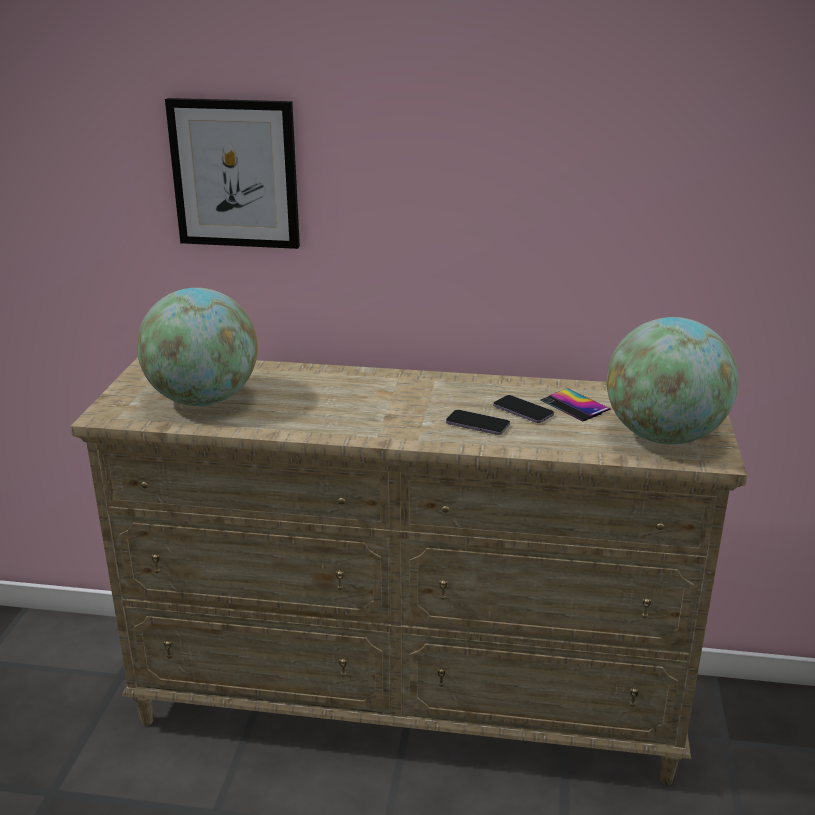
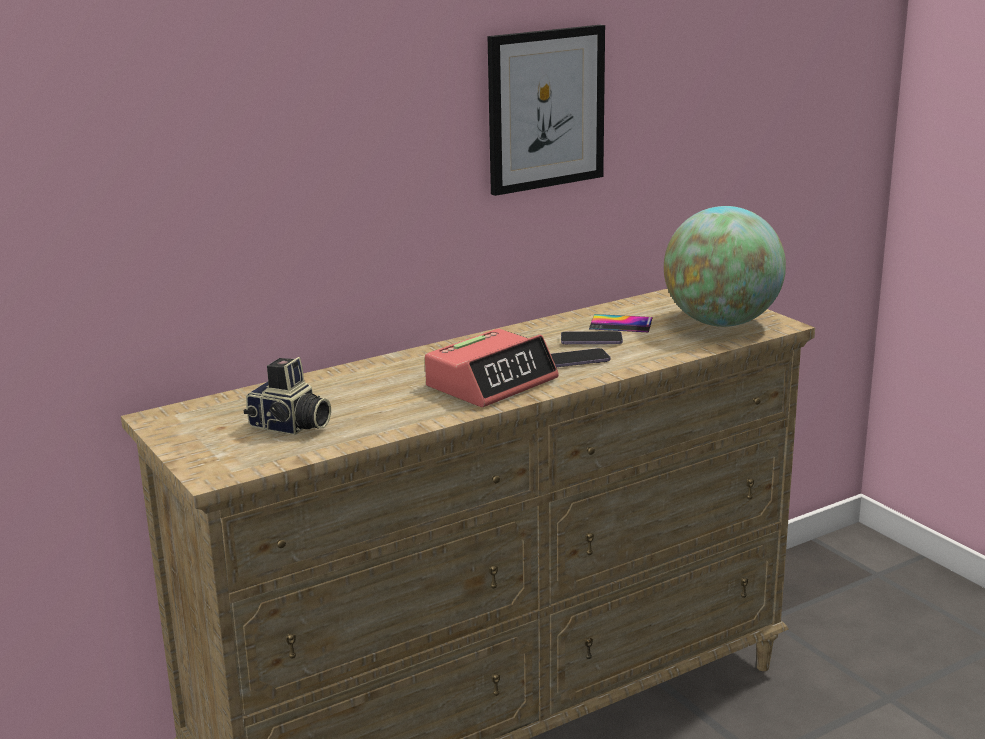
camera: 40 degrees left, 5 degrees down
globe [137,288,258,406] -> camera [243,357,331,435]
picture [165,98,300,249] -> picture moved to [488,25,605,196]
none -> alarm clock [425,328,559,407]

